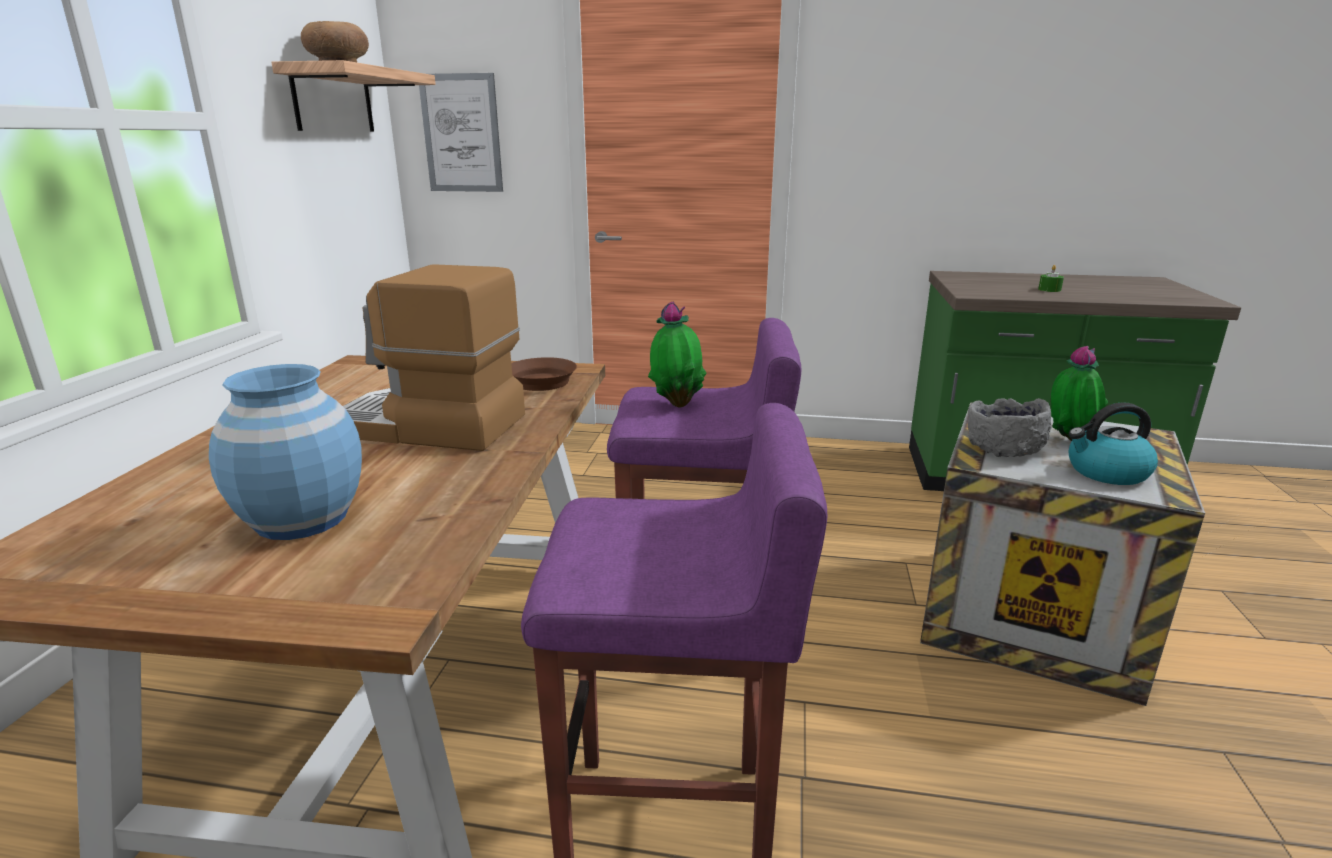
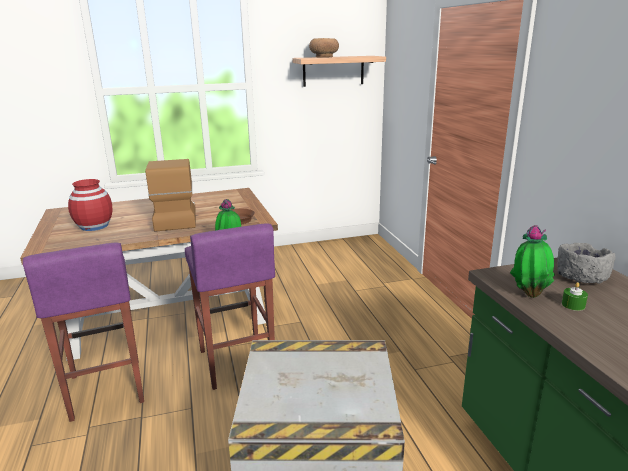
camera: 65 degrees right, 0 degrees up
blue vase [209,364,362,540] -> red vase [68,179,112,231]
picture [419,73,503,192] -> none
grey bowl [968,398,1052,457] -> grey bowl moved to [557,243,616,284]
potted plant [1051,346,1108,441] -> potted plant moved to [510,225,555,298]
kettle [1069,402,1158,485] -> none

